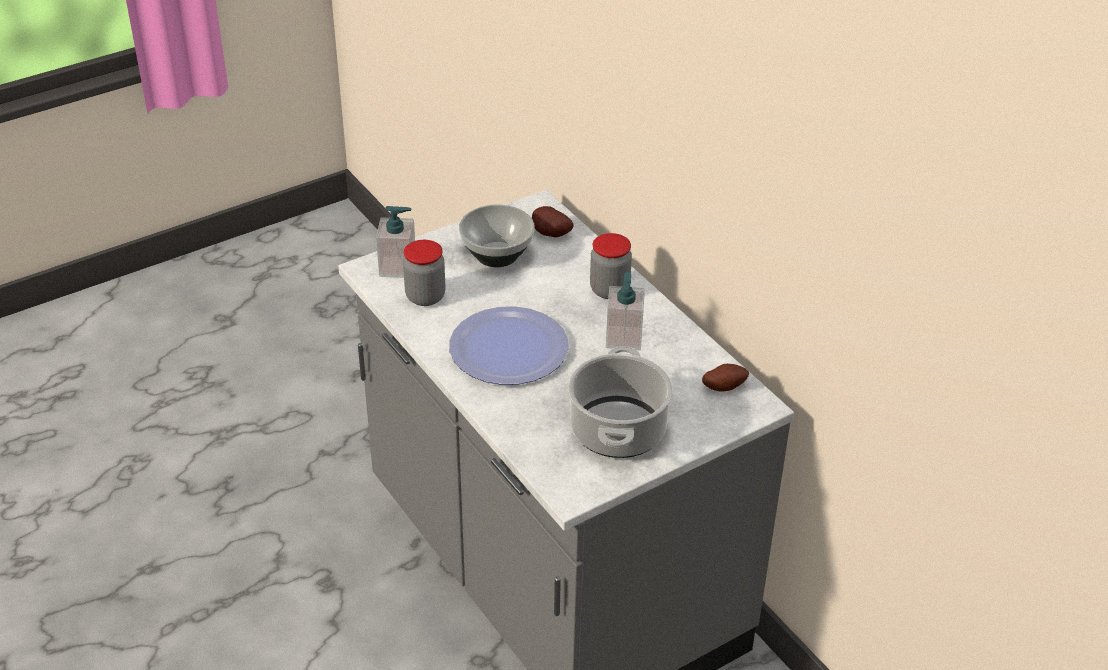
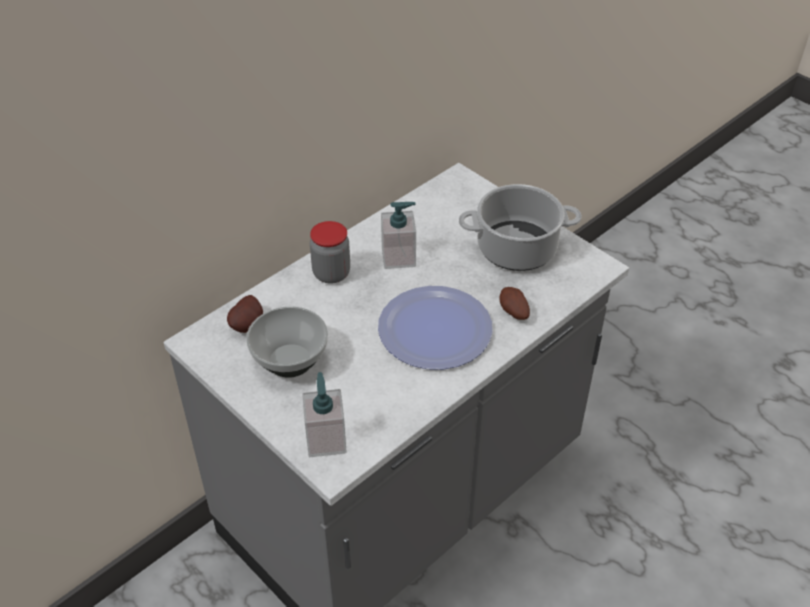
camera: 100 degrees left, 5 degrees up
jar [403,240,446,306] -> none
potato [702,364,749,391] -> potato moved to [499,287,530,320]

